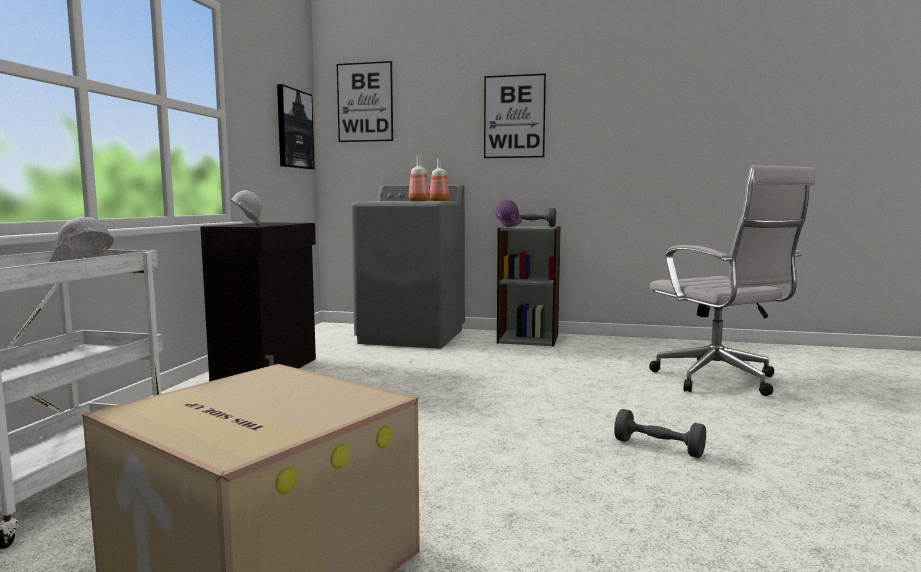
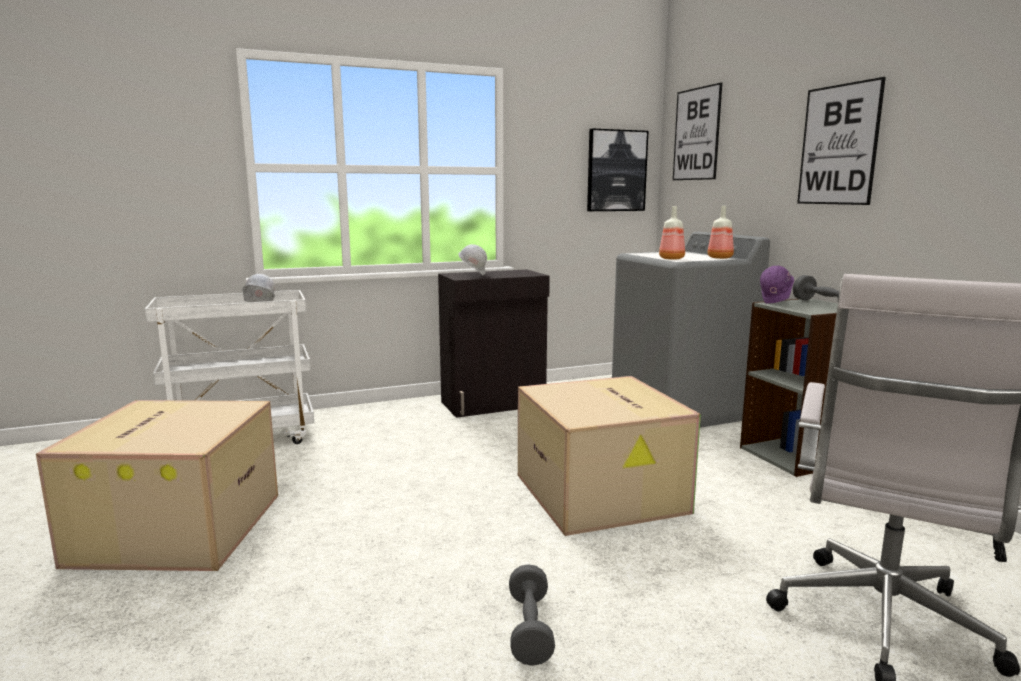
camera: 55 degrees right, 5 degrees up
none -> cardboard box [518,376,701,536]

